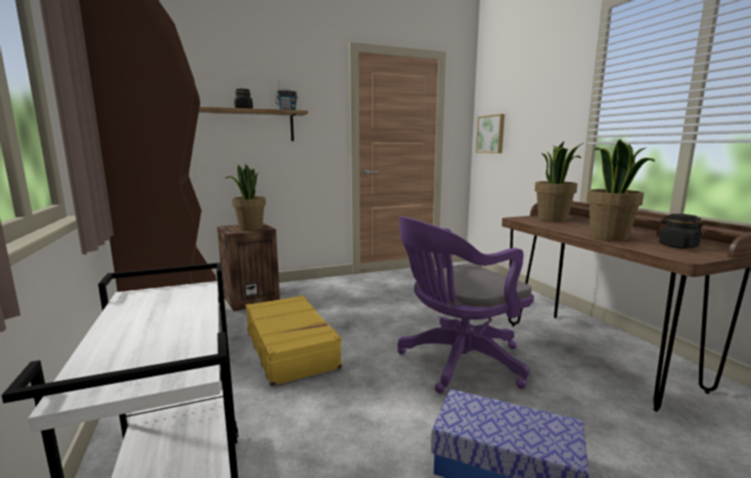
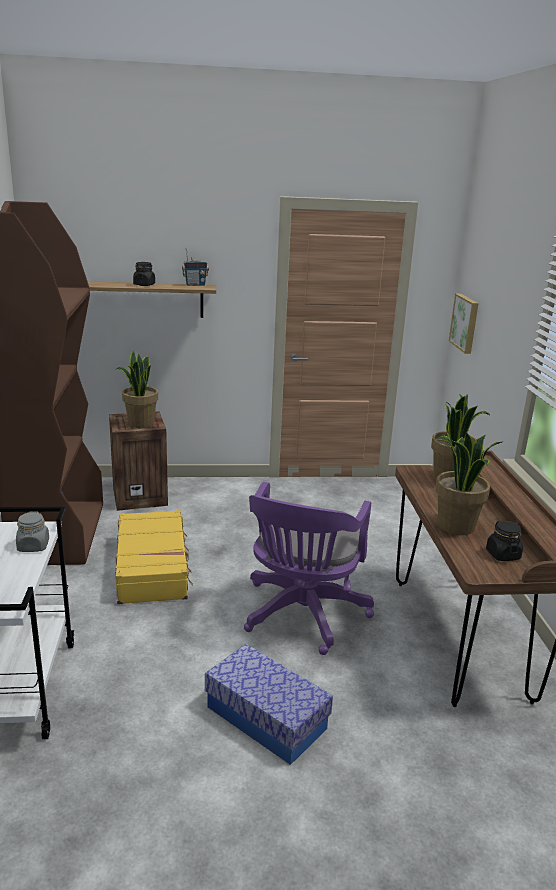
camera: 15 degrees right, 10 degrees up
purple office chair [397,216,534,394] -> purple office chair turned 60 degrees counterclockwise [244,482,374,655]
none -> grey jar [16,511,49,552]

